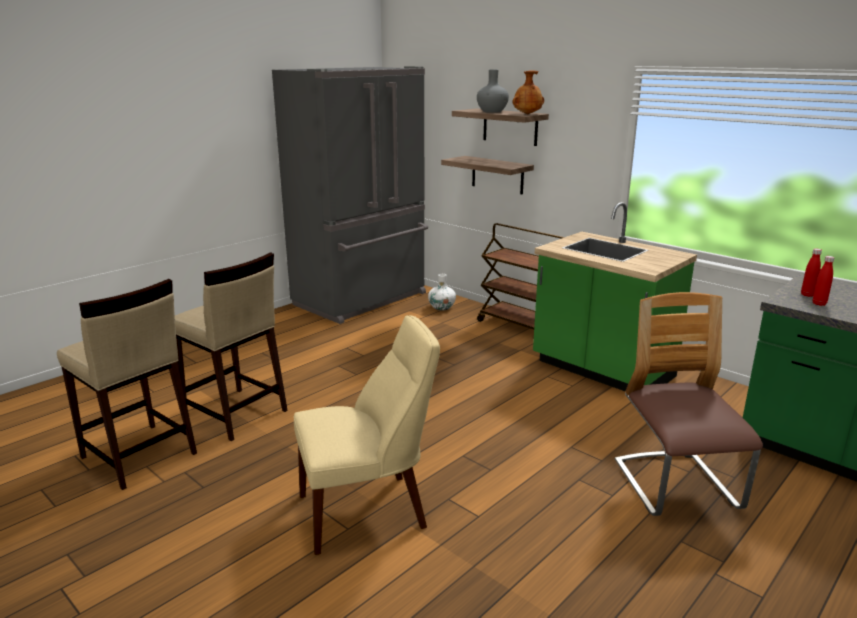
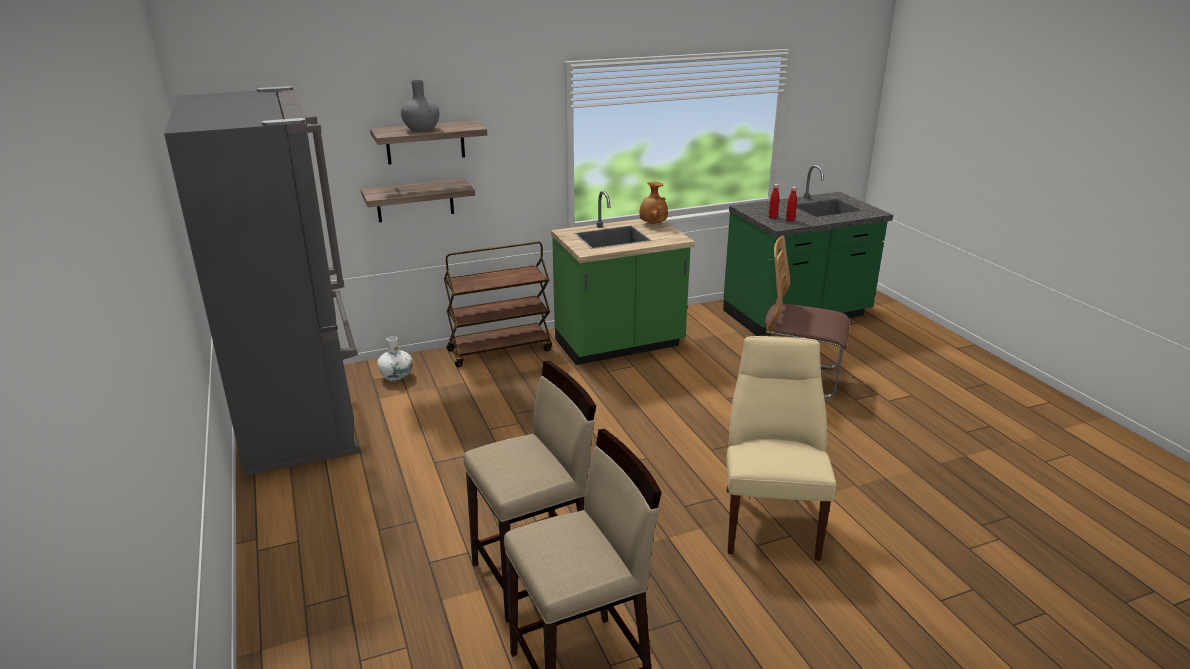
camera: 65 degrees left, 5 degrees up
brown vase [513,70,544,114] -> brown vase moved to [640,182,668,224]

